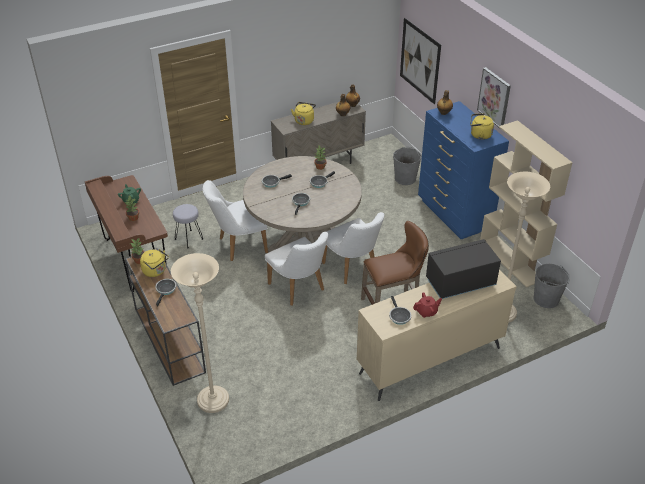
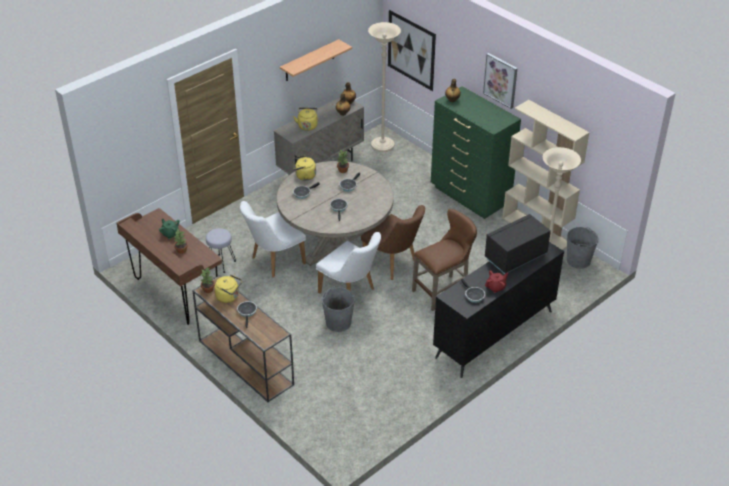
camera: 15 degrees left, 0 degrees up
beige floor lamp [171,253,229,413] -> beige floor lamp moved to [368,22,401,152]
white chair [322,212,384,284] -> brown chair [361,205,425,280]
beige dresser [357,269,517,401] -> black dresser [433,242,564,378]
grey bucket [393,146,422,185] -> grey bucket moved to [322,286,355,332]
blue dresser [418,101,509,239] -> green dresser [431,86,521,219]
yellow kettle [470,113,494,140] -> yellow kettle moved to [294,155,316,181]
none -> shelf [280,39,352,81]

